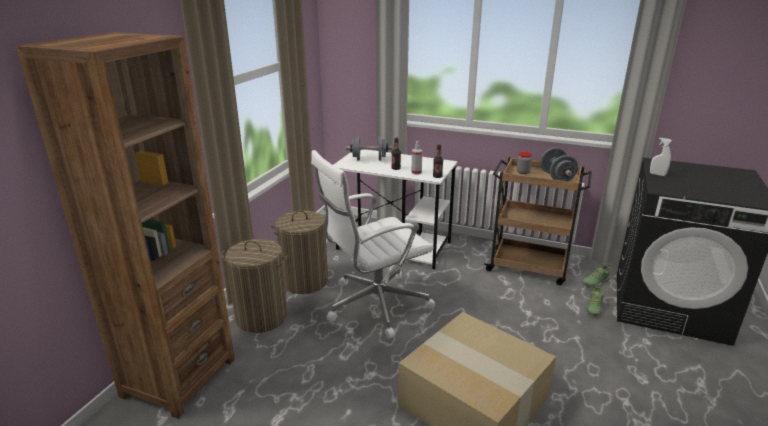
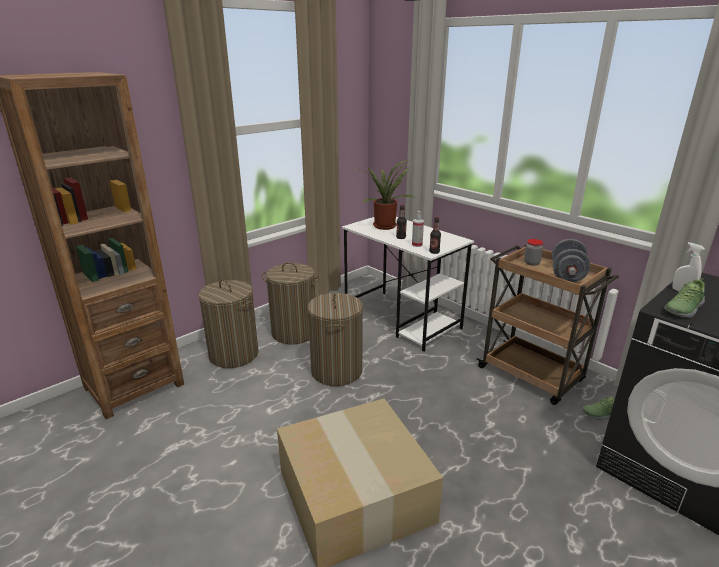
camera: 25 degrees right, 0 degrees up
white office chair [311,150,436,339] -> laundry basket [308,293,363,386]
grey dumbbell [346,136,392,160] -> potted plant [357,160,415,230]
shoe [585,285,603,316] -> shoe moved to [664,278,705,318]

